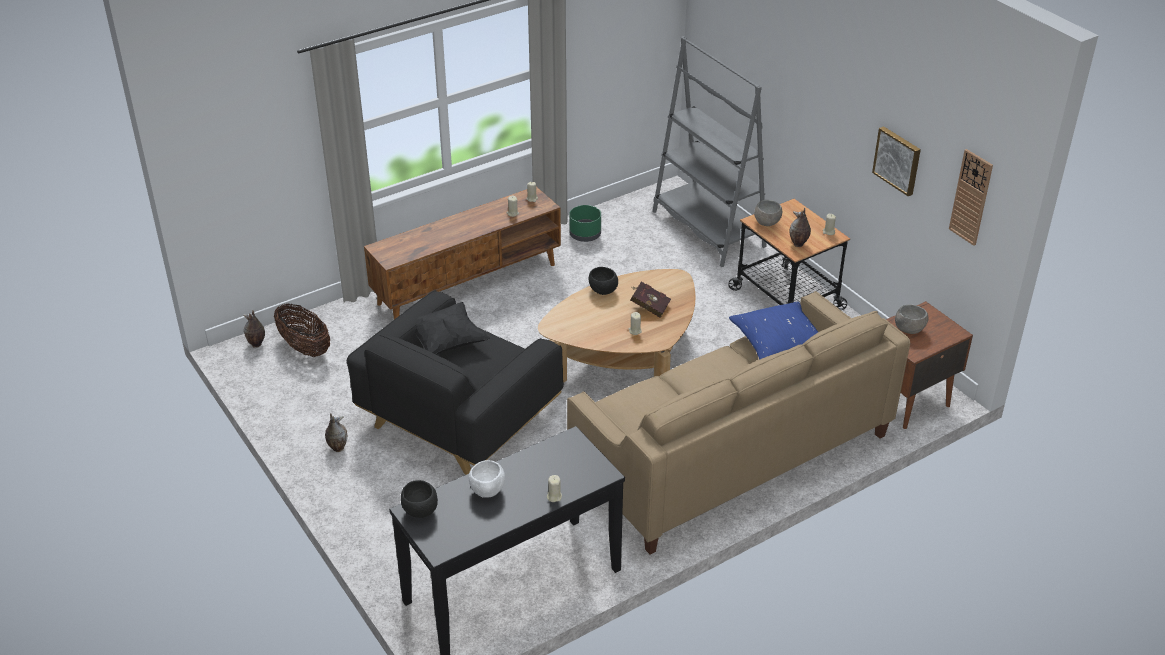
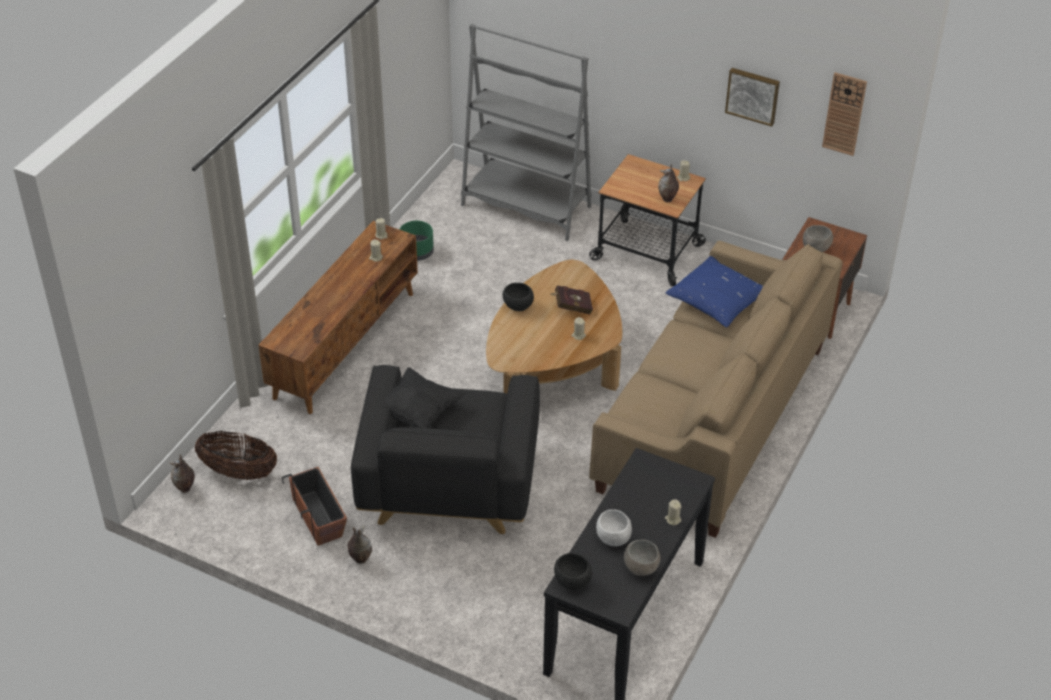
camera: 30 degrees left, 5 degrees up
grey bowl [754,200,782,226] -> grey bowl moved to [624,540,660,576]
none -> planter [282,467,347,546]

